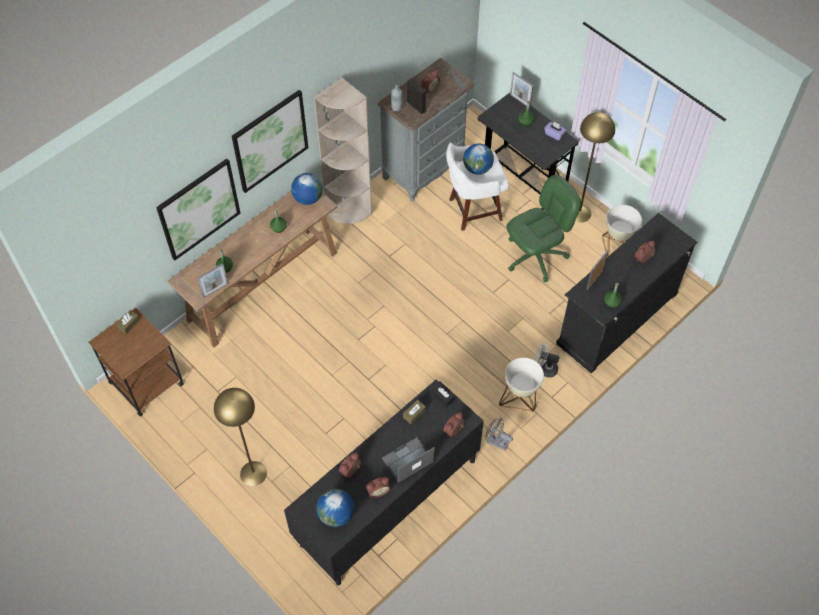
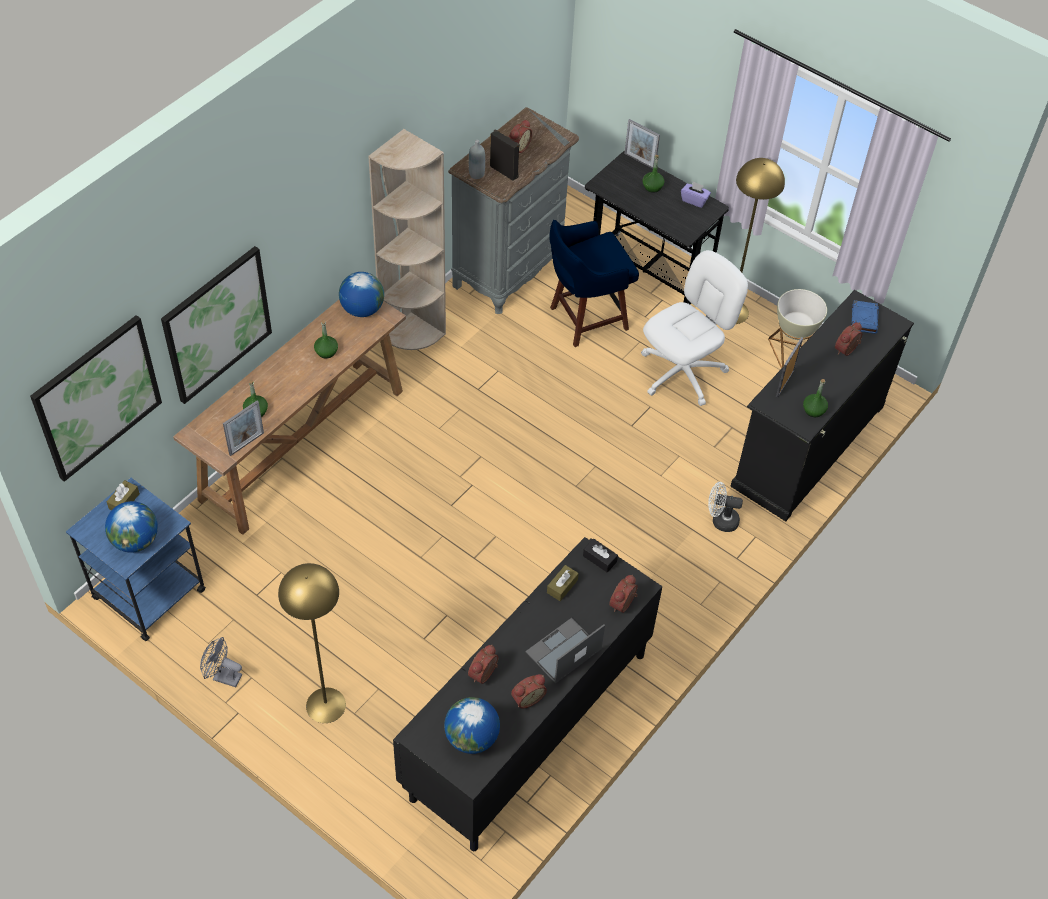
camera: 10 degrees left, 5 degrees down
brown cart [88,308,184,416] -> blue cart [66,478,206,641]
picture [232,90,308,193] -> picture moved to [30,315,162,482]
white stool [446,143,509,231] -> blue stool [549,220,639,347]
globe [463,144,494,174] -> globe moved to [105,501,158,553]
grey fan [485,417,513,450] -> grey fan moved to [200,637,242,687]
planter [499,358,544,412] -> none
green office chair [507,175,581,282] -> white office chair [641,250,748,406]
none -> blue book [851,300,879,334]

